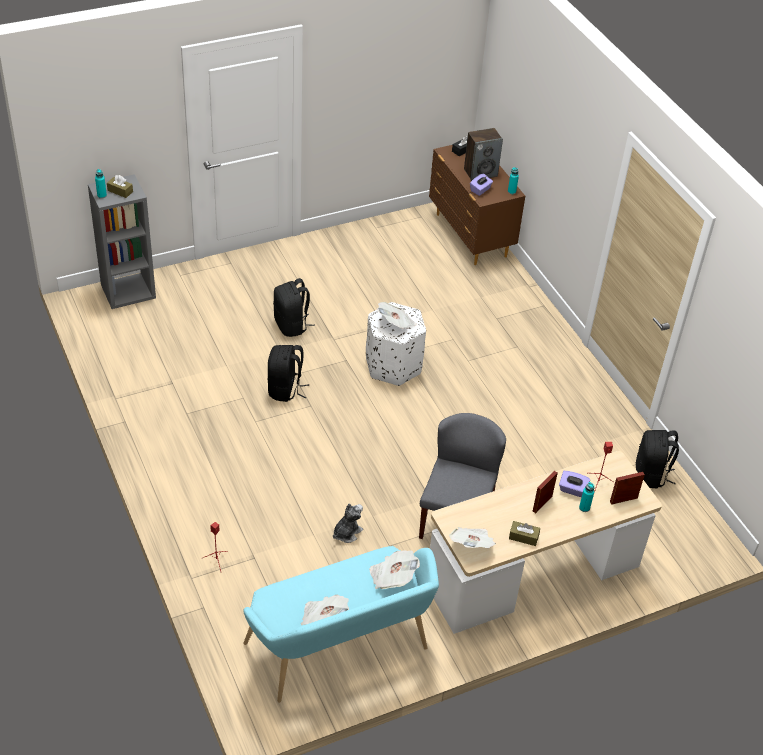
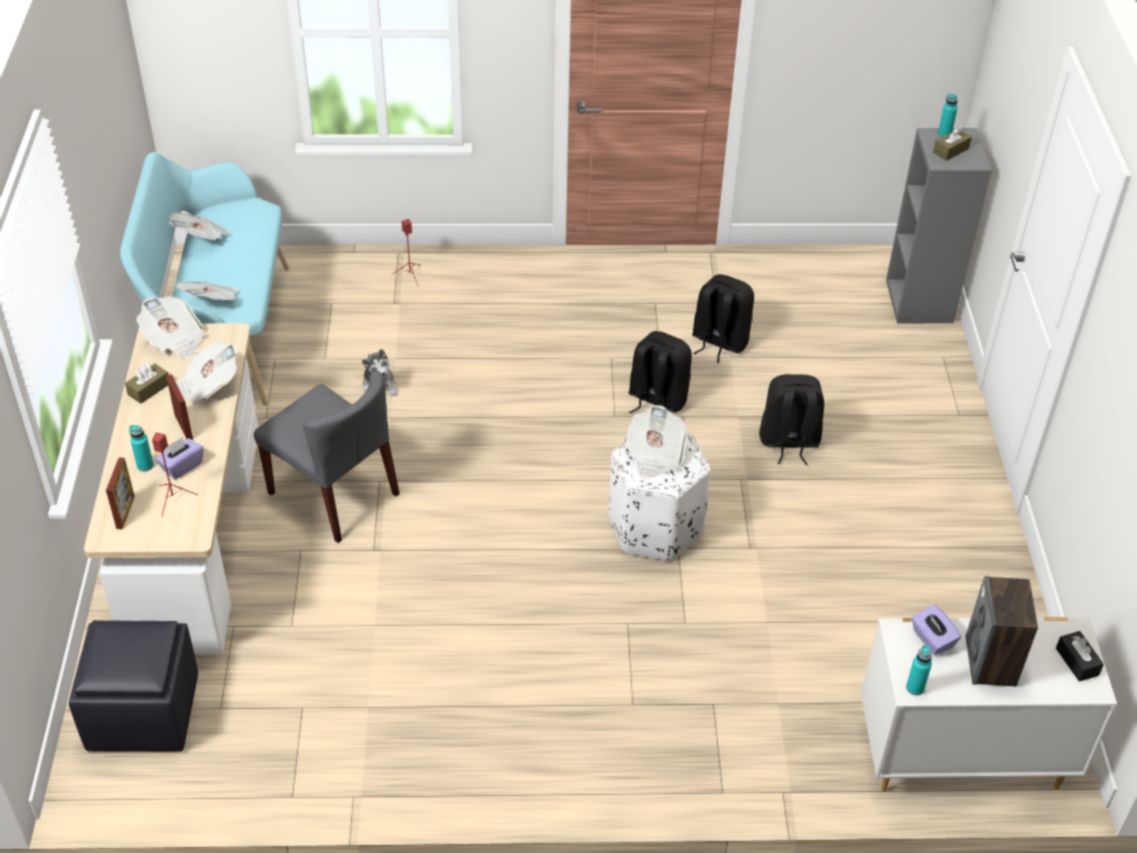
camera: 115 degrees right, 0 degrees up
brown dresser [429,145,525,265] -> white dresser [861,617,1117,792]
black backpack [636,430,679,488] -> black backpack moved to [692,274,754,363]
none -> black ottoman [69,620,198,752]
none -> newspaper [176,341,238,405]

